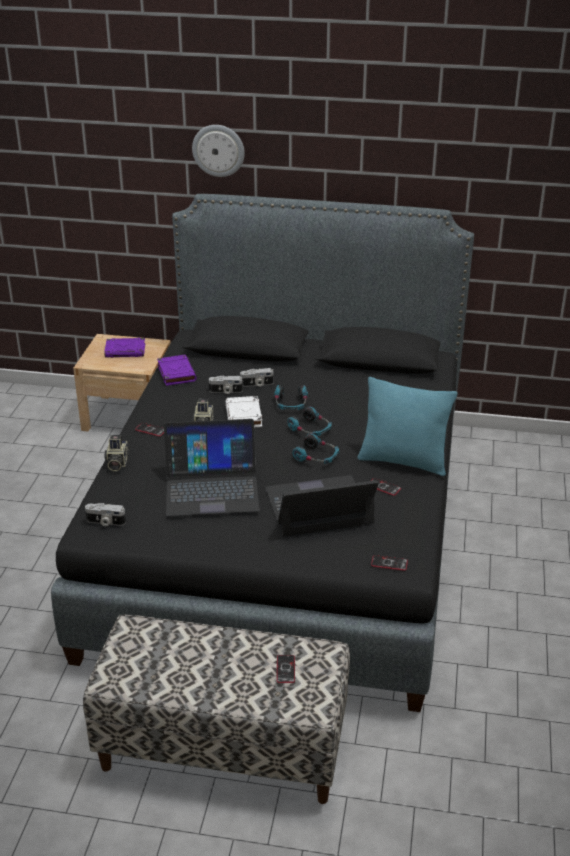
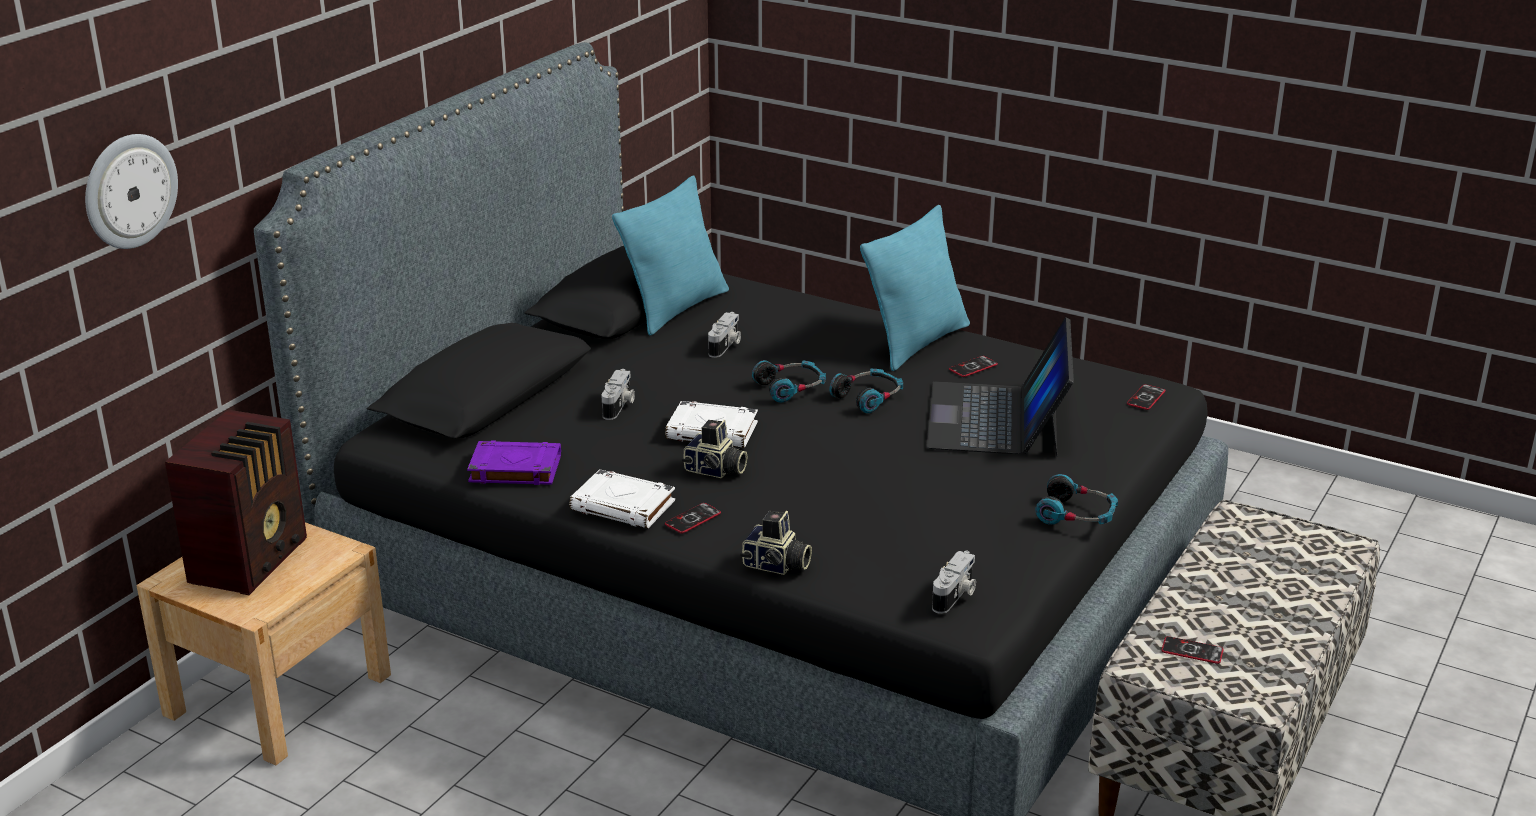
camera: 70 degrees left, 5 degrees down
purple book [104,338,145,358] -> radio [165,410,307,595]
laptop [164,419,260,516] -> none
wall clock [192,125,245,177] -> wall clock moved to [85,134,178,249]
camera [209,375,243,394] -> camera moved to [708,312,741,358]
headphones [274,385,308,410] -> headphones moved to [1035,474,1118,525]
phone [277,655,295,683] -> phone moved to [1161,636,1224,664]
none -> white book [569,469,675,528]
none -> turquoise pillow [612,176,729,335]

